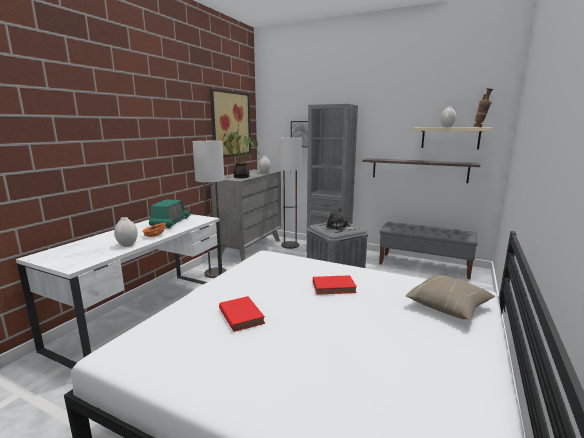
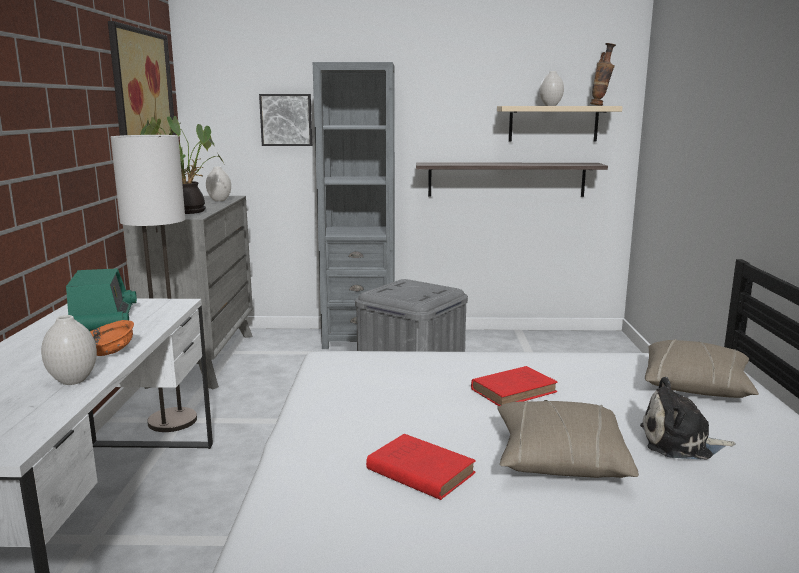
camera: 25 degrees left, 0 degrees up
floor lamp [279,137,302,249] -> none
plush toy [326,207,356,230] -> plush toy moved to [640,377,736,460]
grey bench [379,222,478,279] -> none
none -> beige pillow [497,400,639,478]

